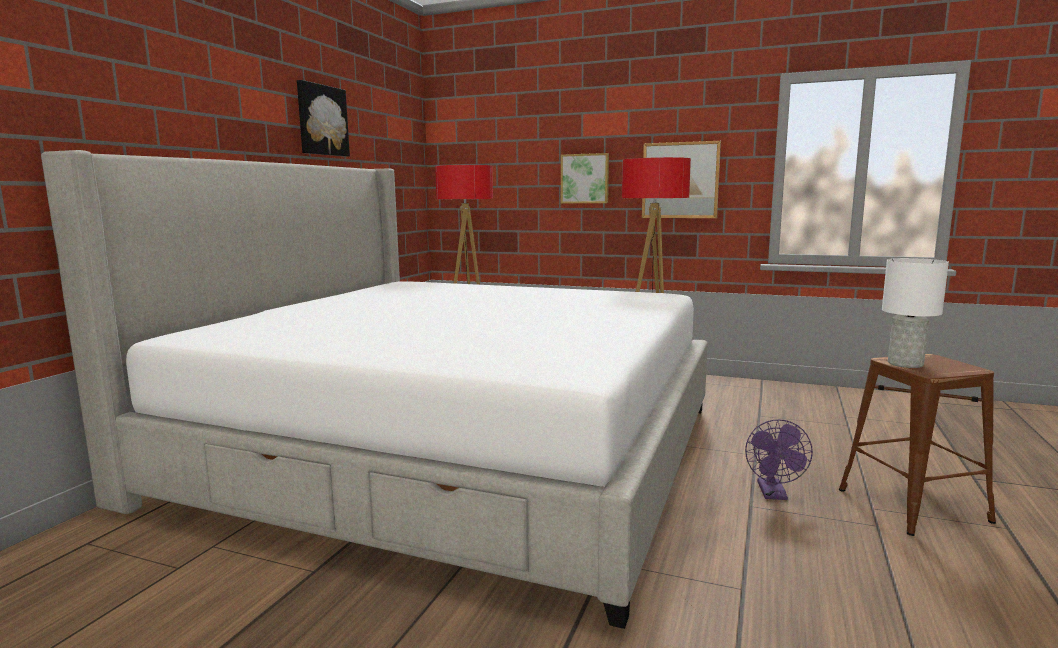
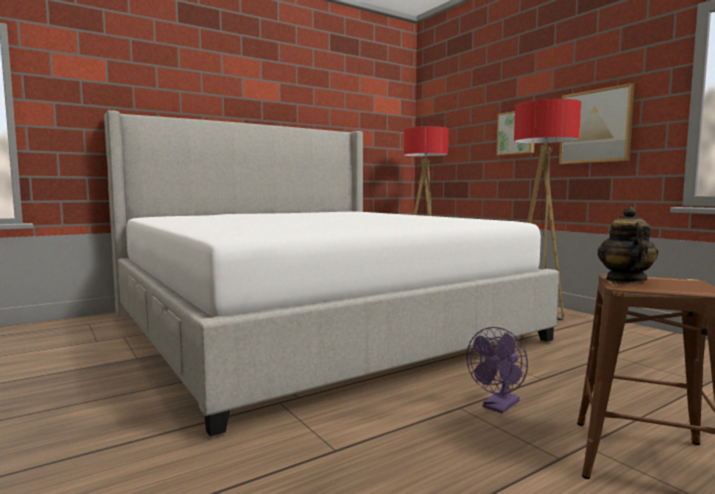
camera: 35 degrees right, 5 degrees down
picture [297,80,350,157] -> none
white table lamp [882,258,949,368] -> teapot [597,207,658,282]

